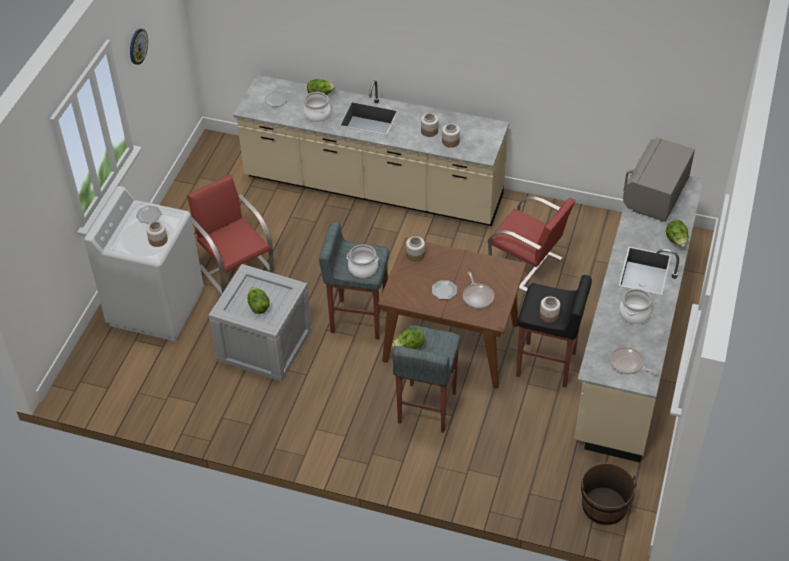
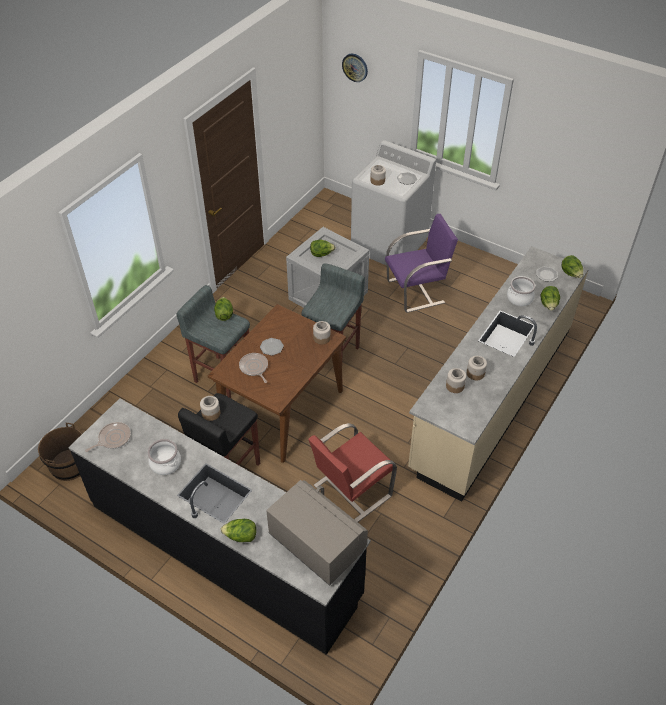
camera: 105 degrees right, 0 degrees up
wall clock [130,29,148,65] -> wall clock moved to [342,54,368,82]
red chair [187,175,274,295] -> purple chair [385,214,458,313]
cooking pot [347,244,379,278] -> none
frying pan [463,272,494,309] -> frying pan turned 60 degrees clockwise [239,353,268,383]
beige counter [574,166,703,462] -> black counter [68,398,371,655]
none -> lettuce [562,255,583,278]

